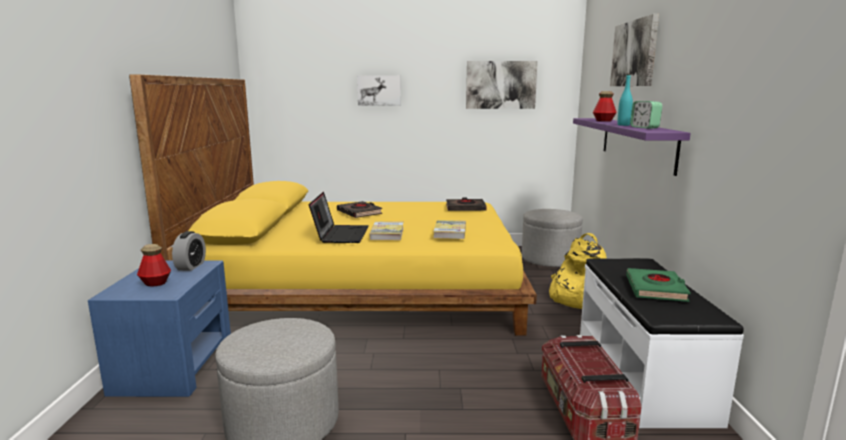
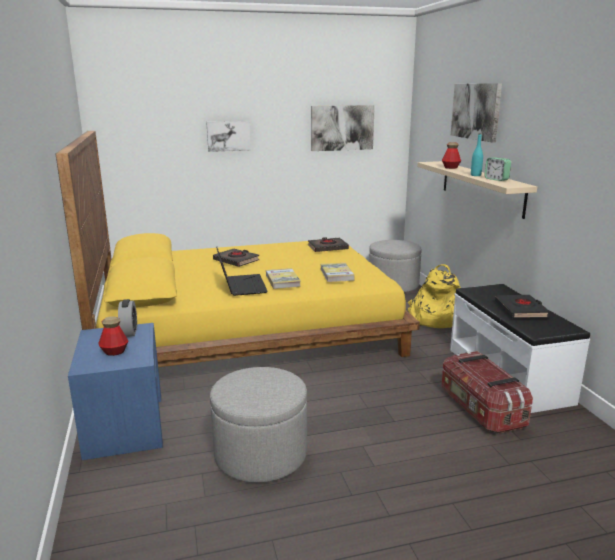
camera: 15 degrees left, 5 degrees up
purple shelf [573,118,691,176] -> beige shelf [417,161,537,219]
green book [626,268,691,302] -> black book [495,295,550,319]

